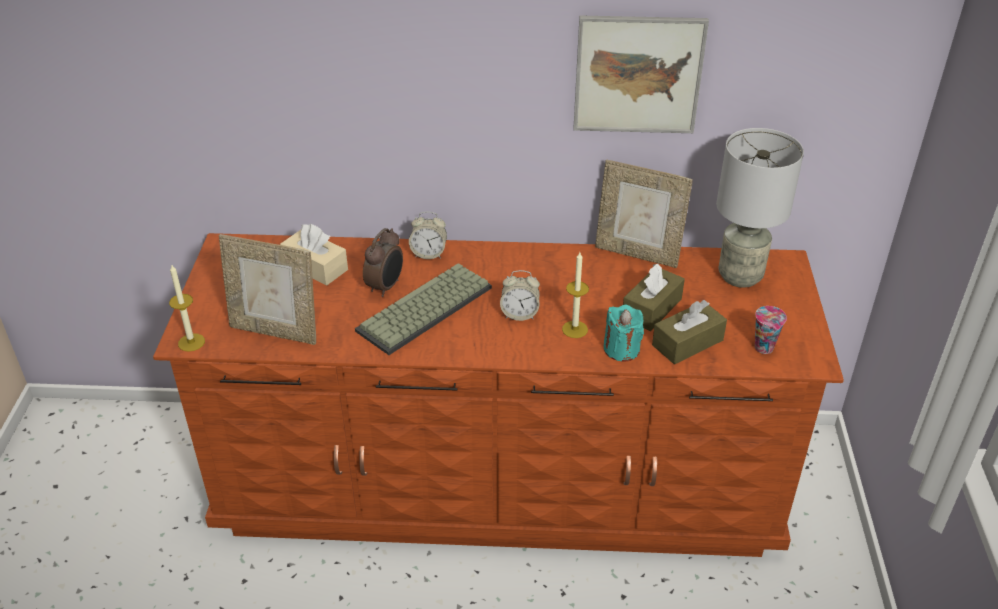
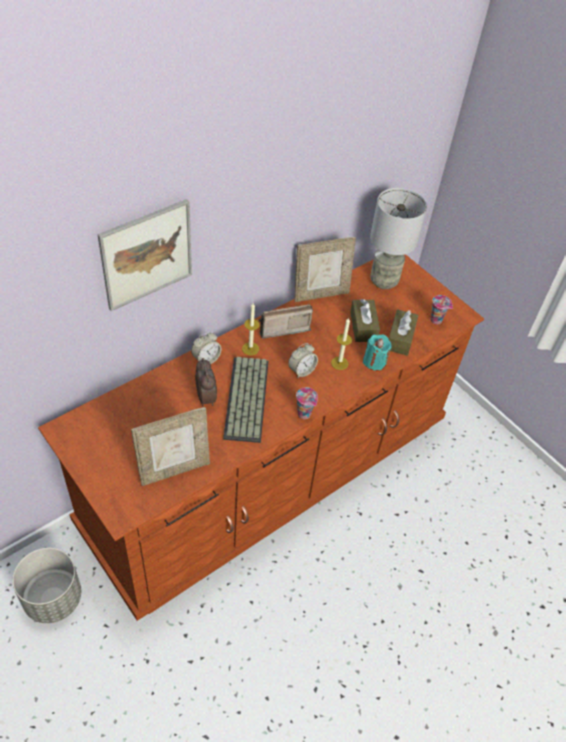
camera: 45 degrees left, 10 degrees up
candle [169,265,205,352] -> candle moved to [242,303,260,356]
beige tissue box [280,224,348,286] -> none
picture [574,16,709,133] -> picture moved to [97,199,192,311]
none -> grey planter [13,548,81,623]
none -> radio [259,304,313,338]
none -> cup [296,387,318,419]

